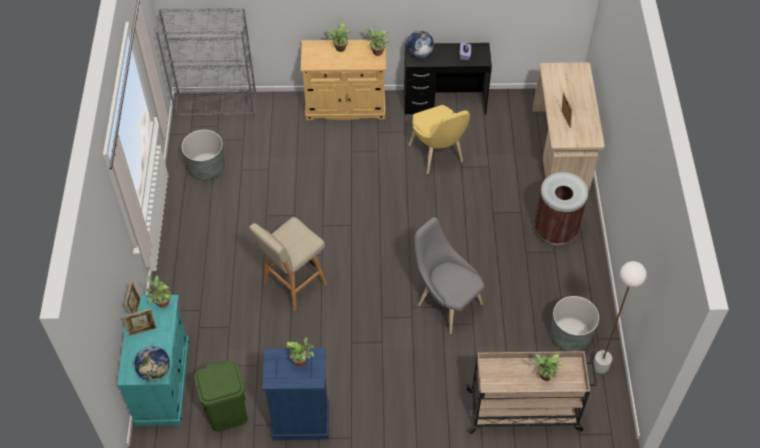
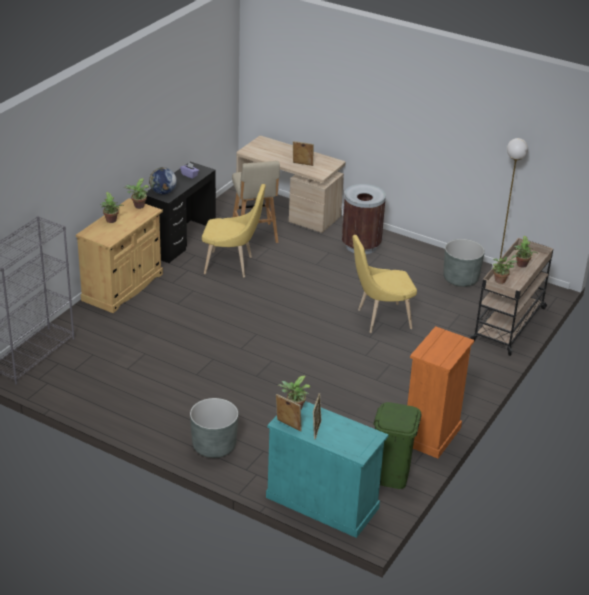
camera: 60 degrees left, 20 degrees down
globe [134,346,170,381] -> none
grey planter [181,130,225,180] -> grey planter moved to [190,398,238,458]
beige stool [249,217,327,311] -> beige stool moved to [232,161,280,243]
blue dresser [262,348,329,440] -> orange dresser [407,326,474,459]
potted plant [286,337,314,366] -> potted plant moved to [492,255,518,284]
grey chair [414,217,484,334] -> yellow chair [353,235,417,333]

